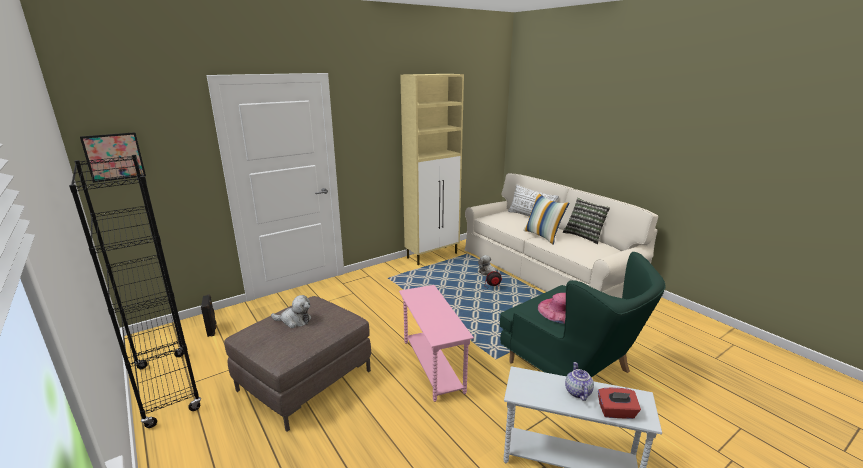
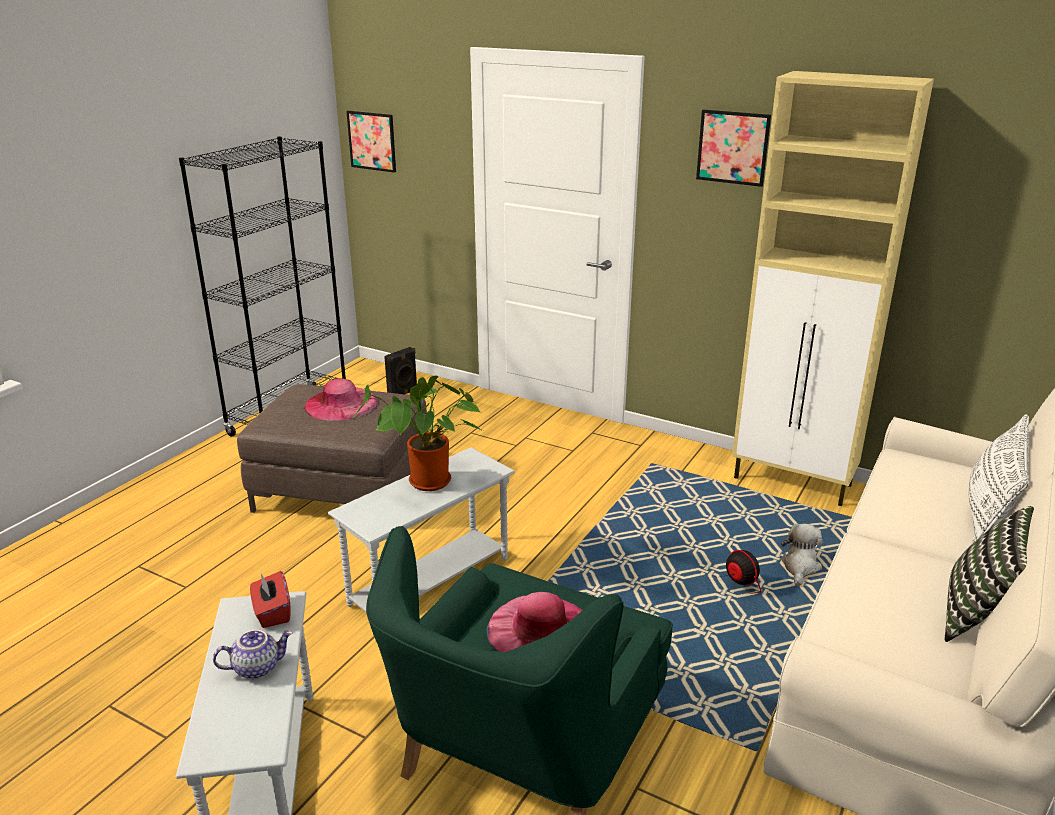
camera: 65 degrees right, 5 degrees up
plush toy [271,295,311,328] -> pink hat [305,378,378,421]
pink side table [399,285,474,402] -> white side table [328,448,515,612]
pillow [523,192,569,245] -> none
red tissue box [598,388,641,419] -> red tissue box moved to [250,571,291,628]
none -> potted plant [355,376,483,491]
none -> picture [696,110,771,187]

